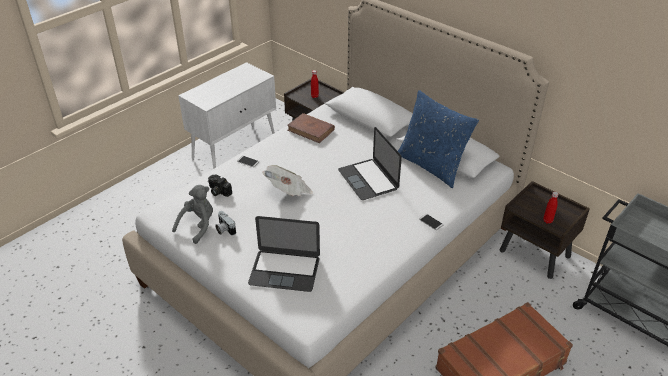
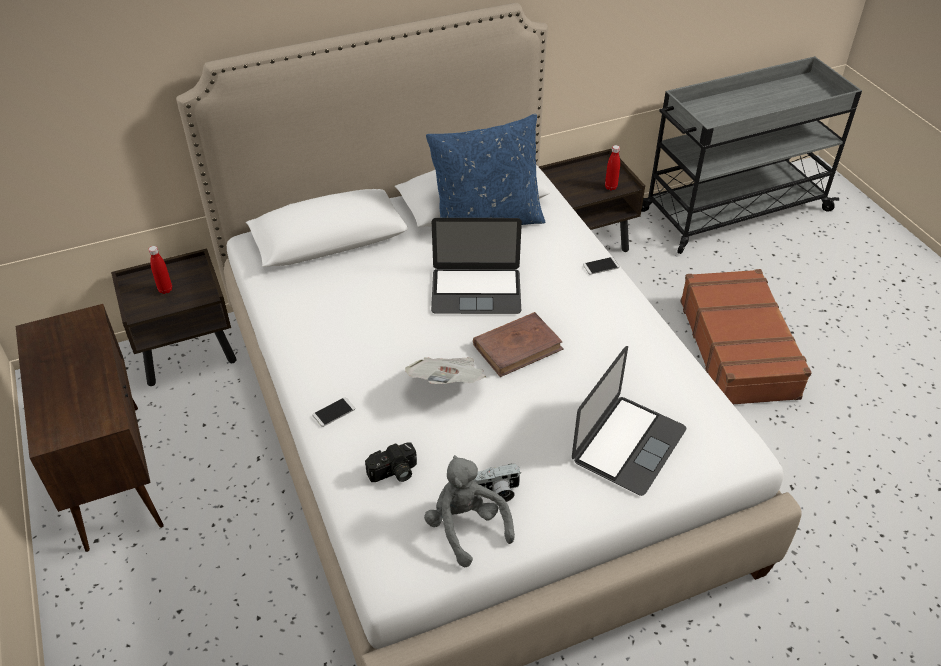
camera: 65 degrees left, 5 degrees up
white cabinet [178,62,276,169] -> brown cabinet [16,304,164,552]
brown book [287,113,335,143] -> brown book moved to [473,312,564,377]

